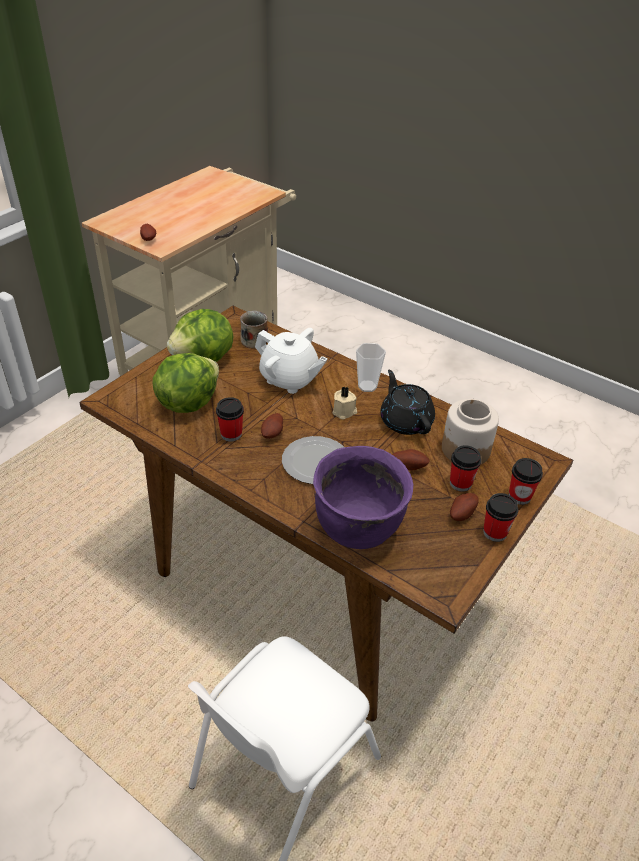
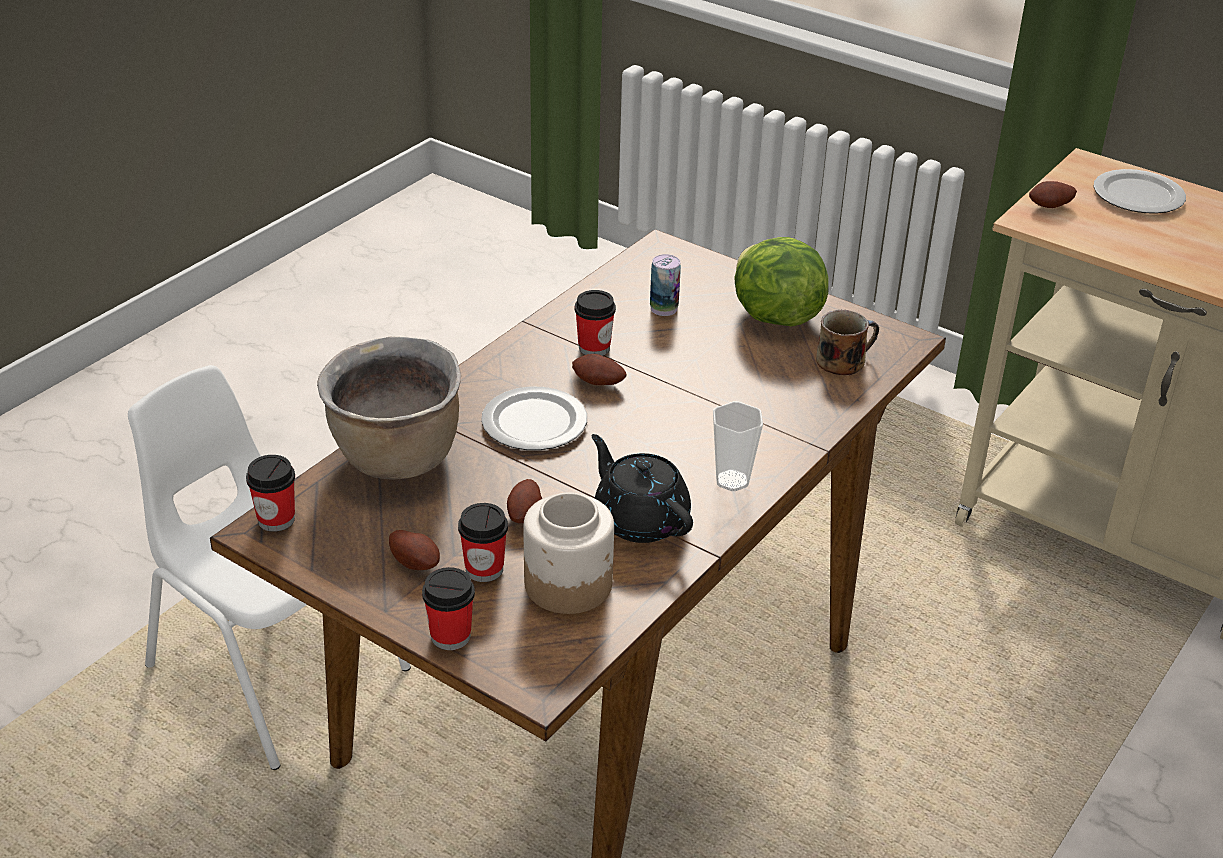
camera: 90 degrees right, 5 degrees down
lettuce [153,353,219,413] -> can [650,254,681,316]
white teapot [255,328,328,394] -> none
purple cooking pot [313,446,413,549] -> brown cooking pot [317,337,461,479]
beige candle [333,386,357,419] -> none
black teapot [380,370,435,435] -> black teapot turned 105 degrees counterclockwise [592,434,693,543]
cup [483,493,518,542] -> cup moved to [246,455,295,532]
none -> plate [1094,169,1186,214]

